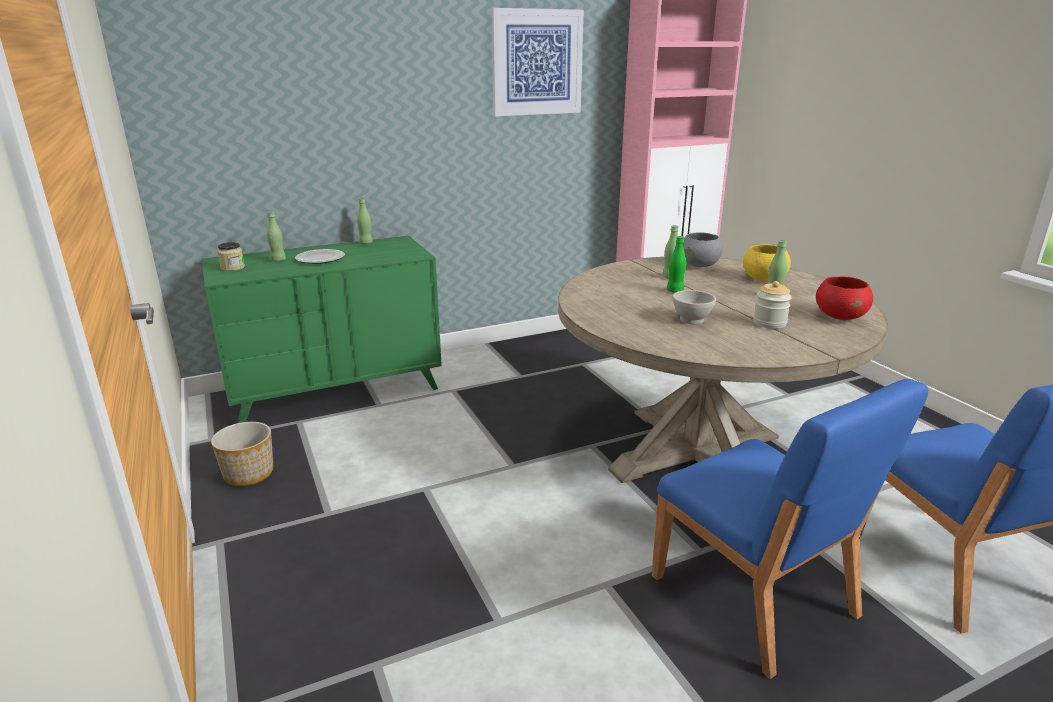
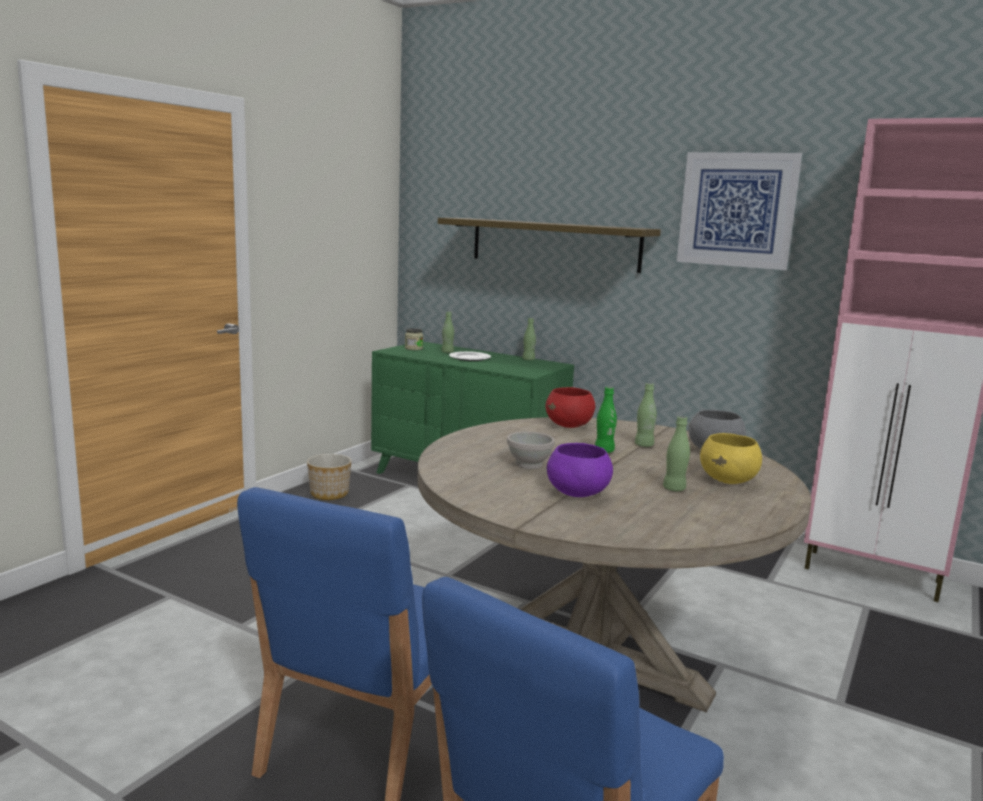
camera: 55 degrees right, 10 degrees down
jar [753,281,792,329] -> purple bowl [547,443,613,497]
red bowl [816,276,873,320] -> red bowl moved to [545,387,595,428]
none -> shelf [438,218,661,273]

